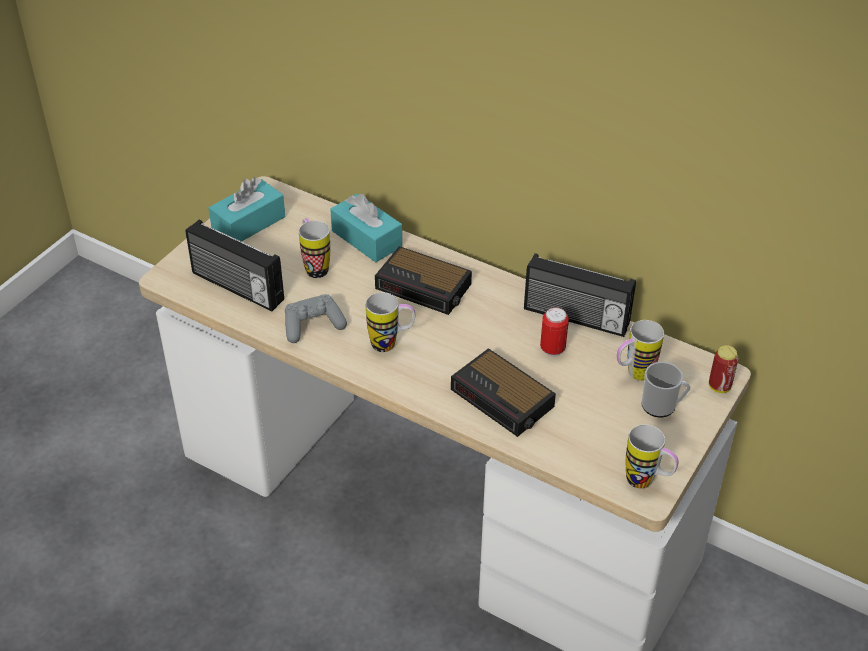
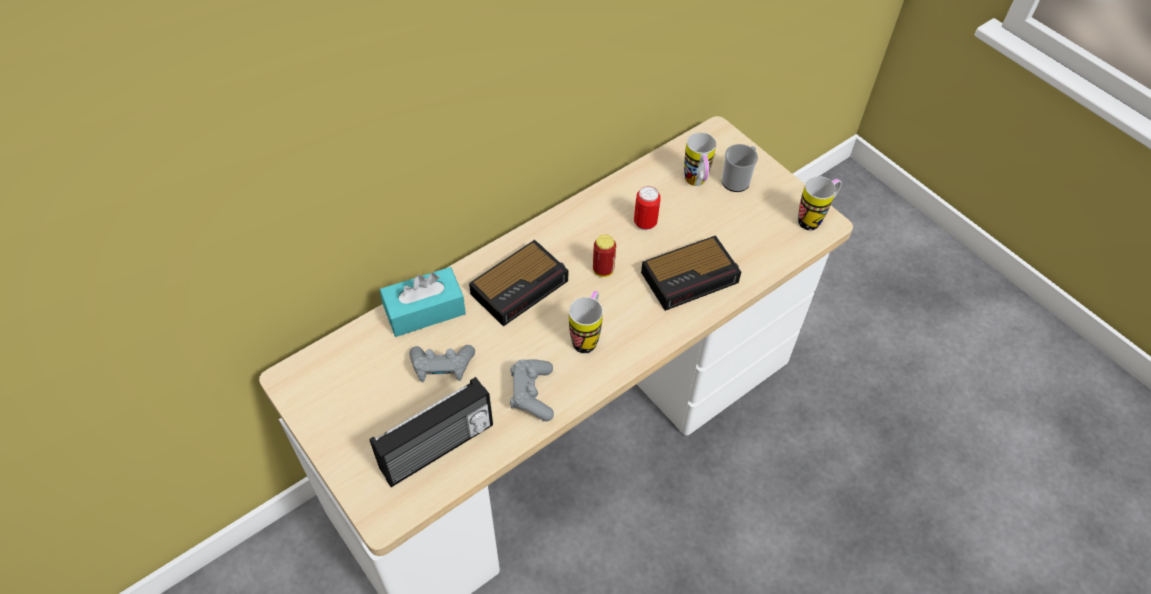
camera: 70 degrees left, 10 degrees up
turquoise tissue box [209,177,285,242] -> none
mug [299,218,330,278] -> grey game controller [409,345,475,382]
radio [524,253,636,337] -> none
can [709,345,739,393] -> can moved to [593,235,616,277]

